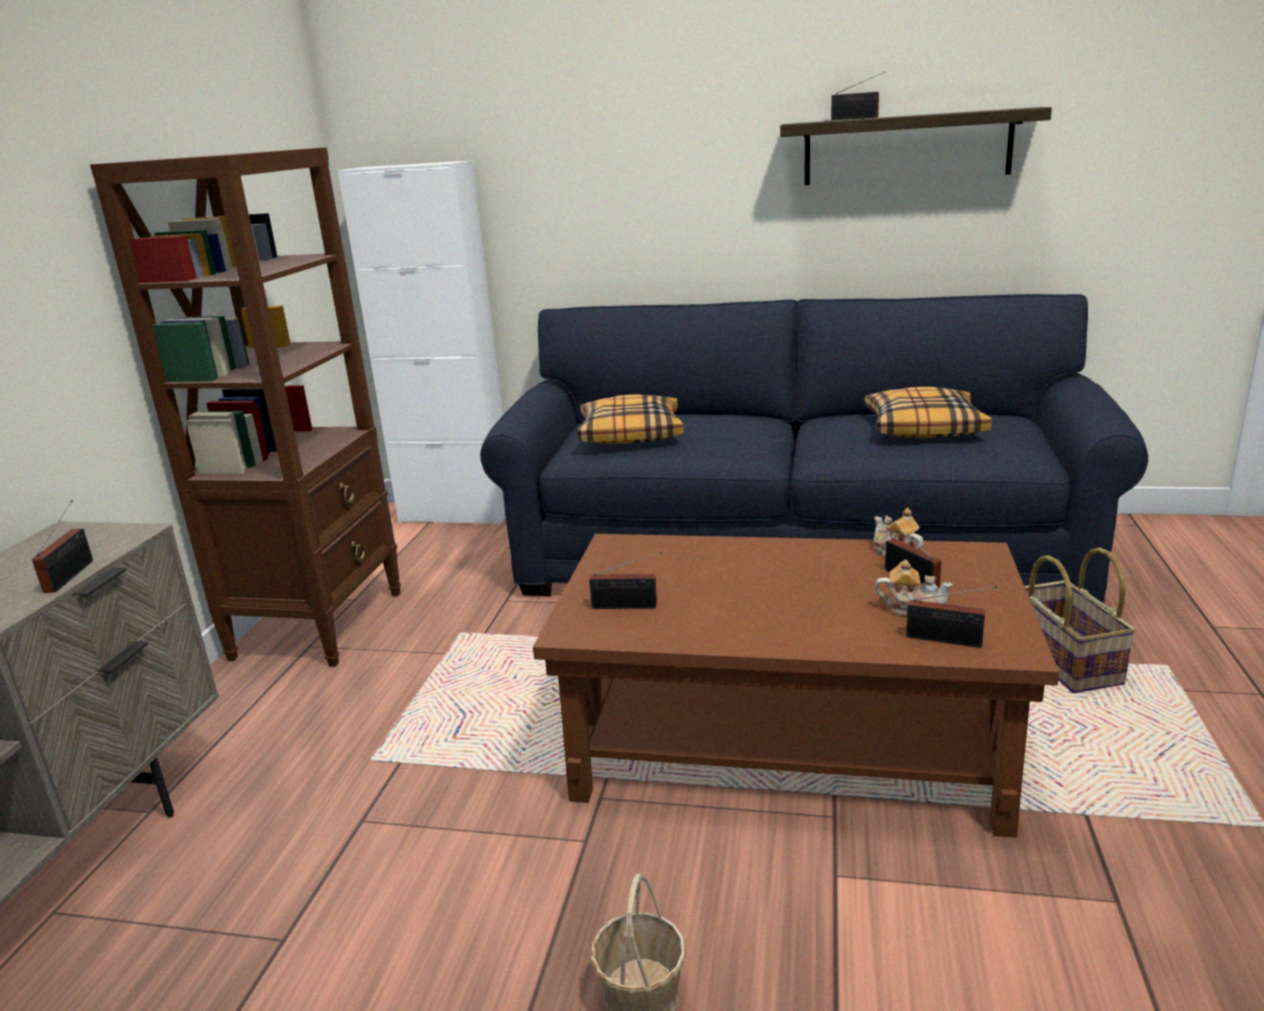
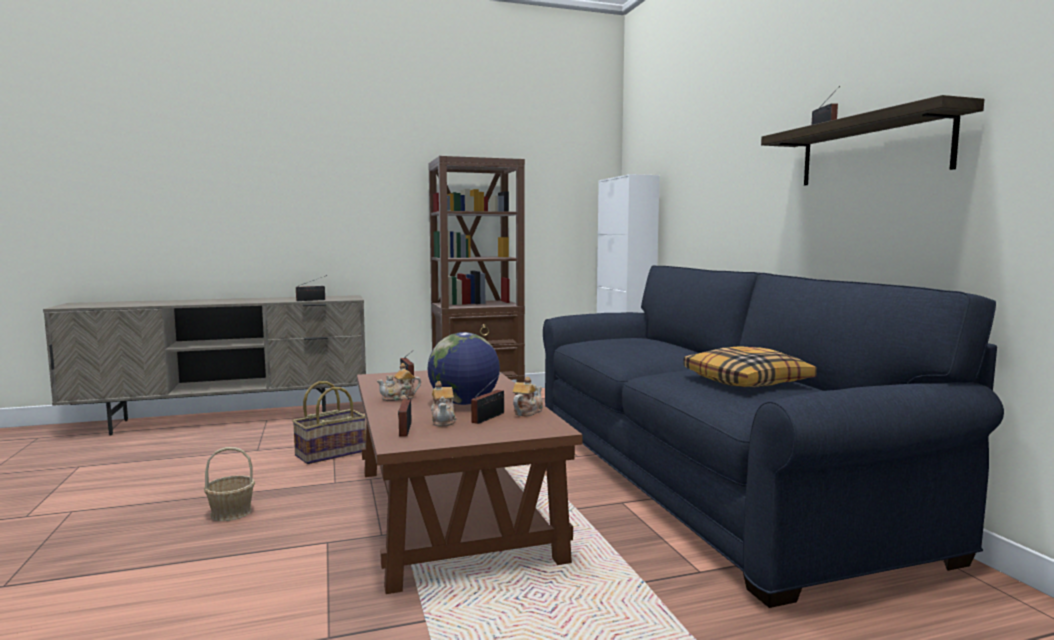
camera: 60 degrees right, 15 degrees down
pillow [577,394,684,444] -> none
basket [1025,547,1136,693] -> basket moved to [292,381,366,464]
none -> teapot [377,363,421,401]
none -> globe [427,332,500,405]

